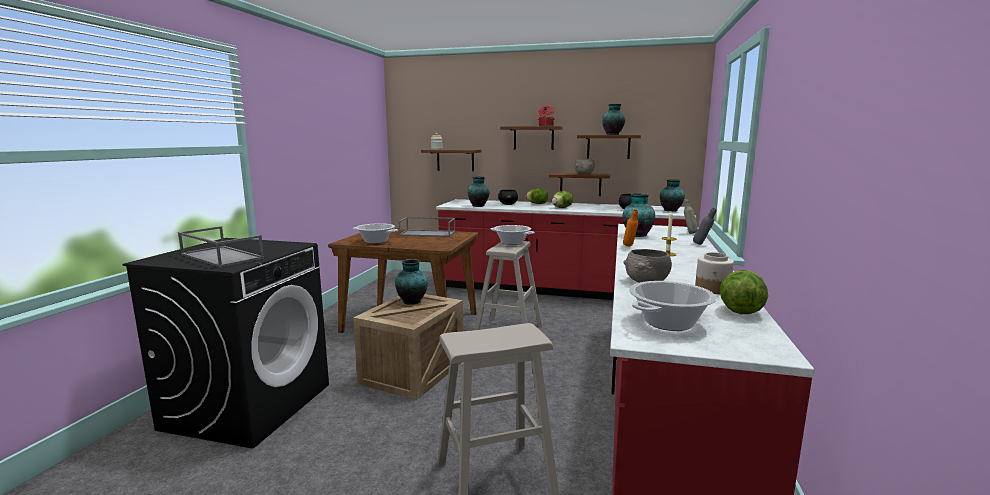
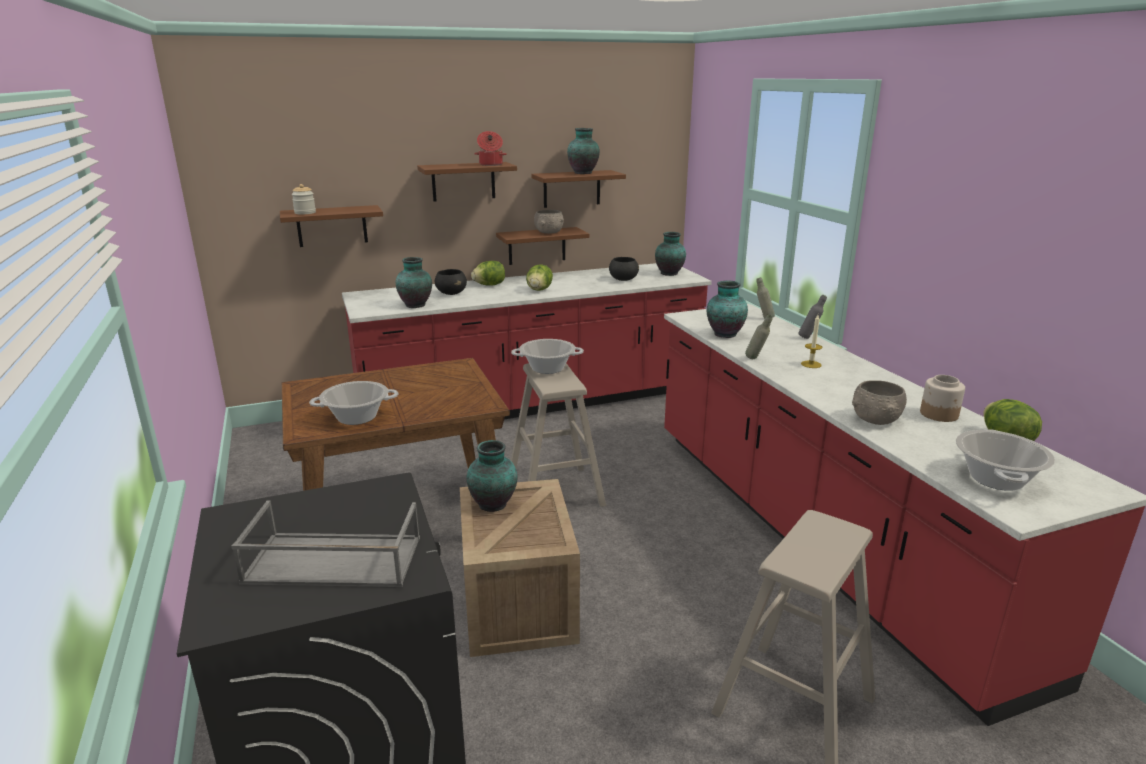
camera: 35 degrees left, 10 degrees up
grey tray [398,217,456,237] -> none
orange bottle [623,209,638,246] -> grey bottle [745,315,773,359]

